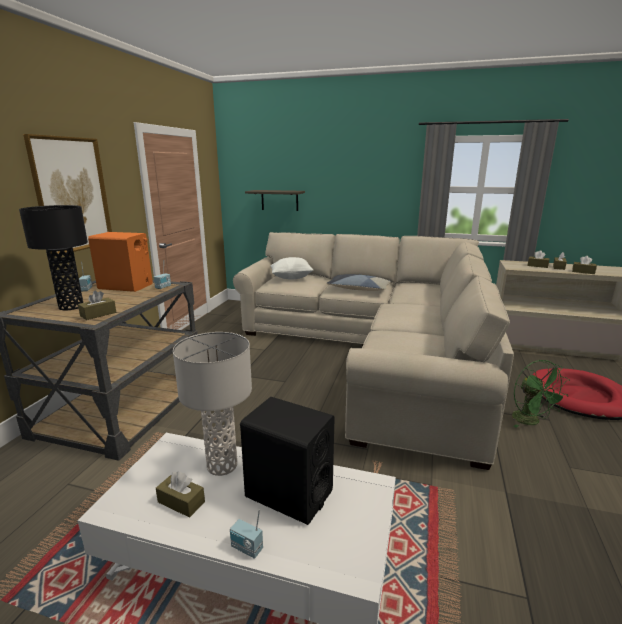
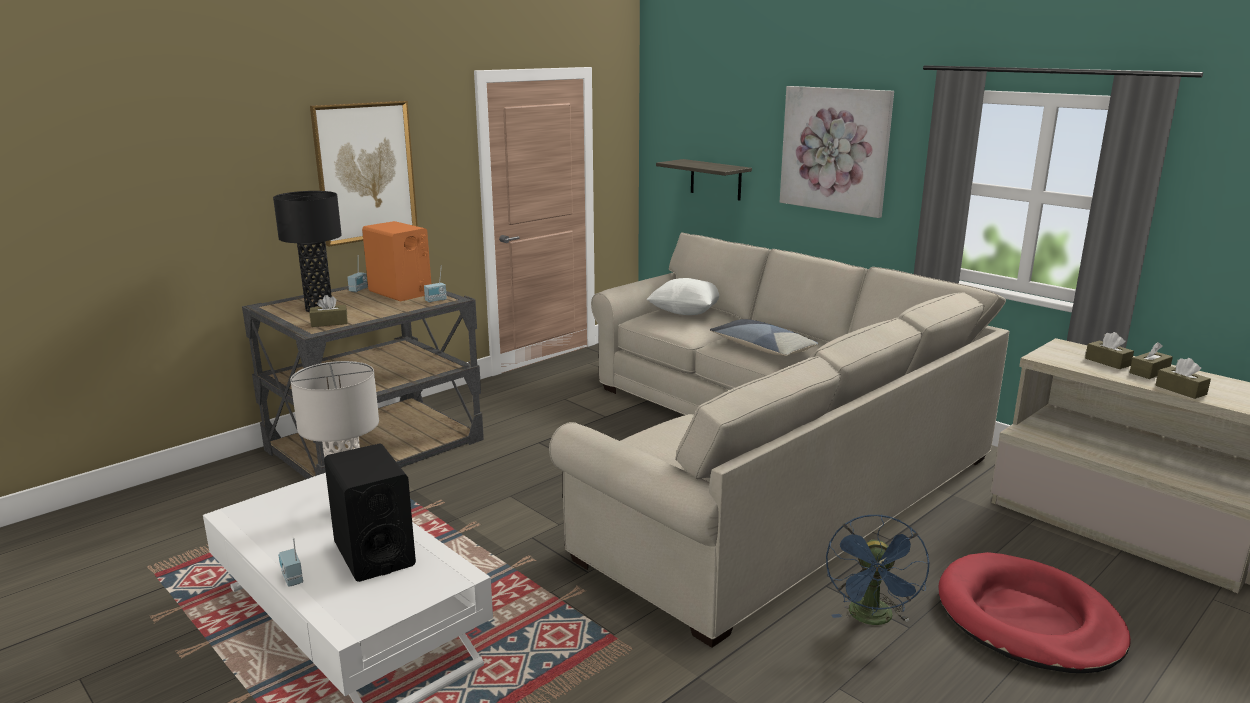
camera: 30 degrees right, 0 degrees up
brown tissue box [156,472,205,517] -> none
green fan [512,360,570,428] -> blue fan [826,514,929,625]
none -> picture [780,86,894,218]

